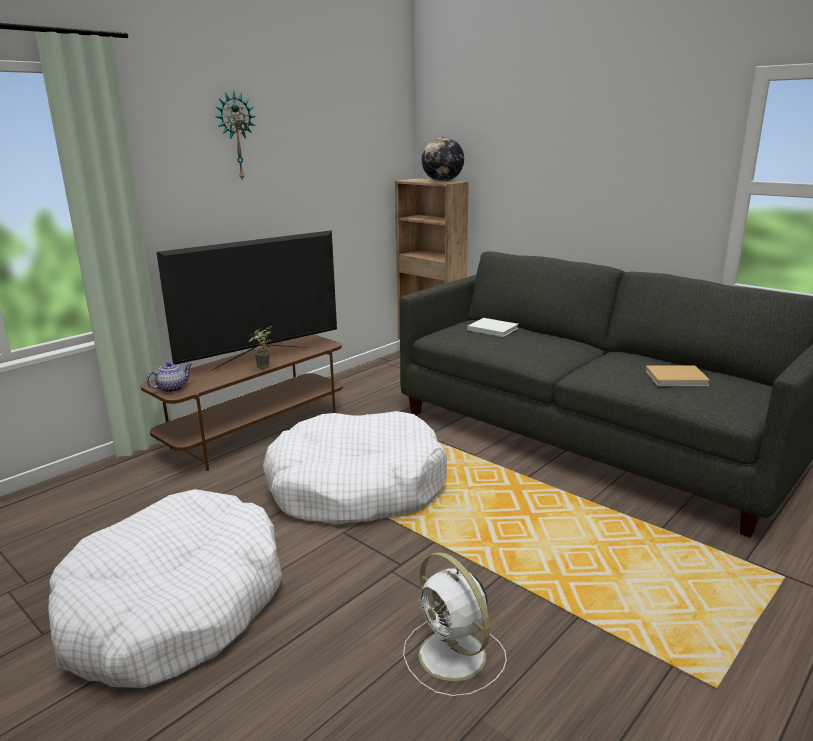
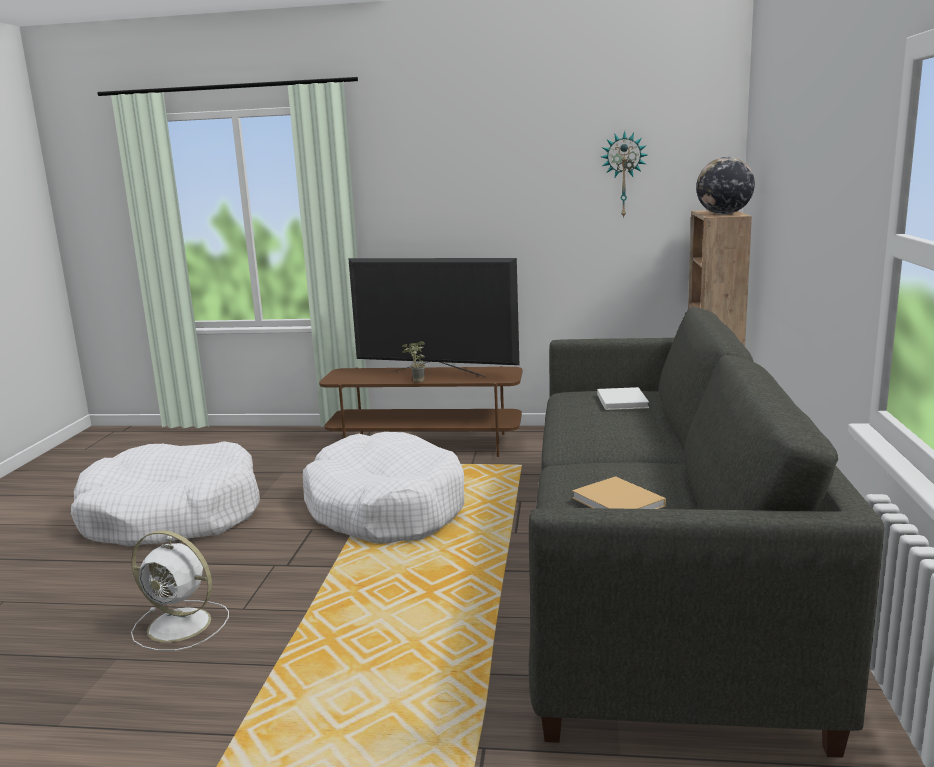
camera: 55 degrees right, 5 degrees down
teapot [146,362,192,393] -> none
wall clock [216,90,256,181] -> wall clock moved to [601,131,647,219]
white fan [403,552,507,697] -> white fan turned 90 degrees counterclockwise [131,530,229,651]

